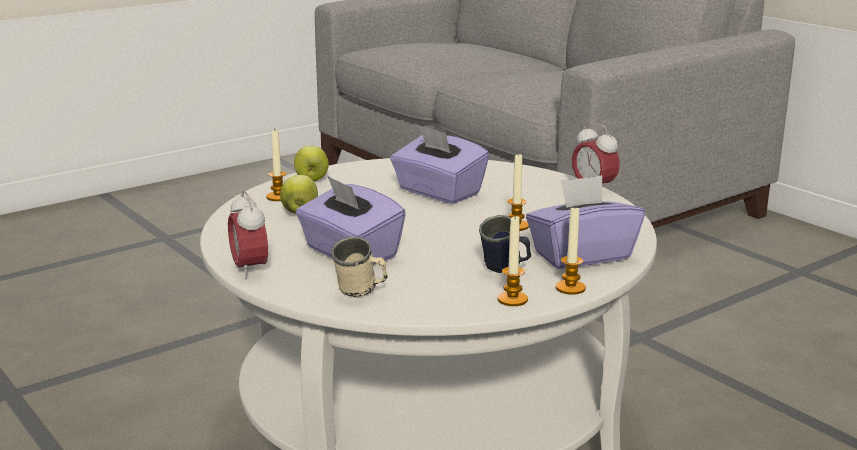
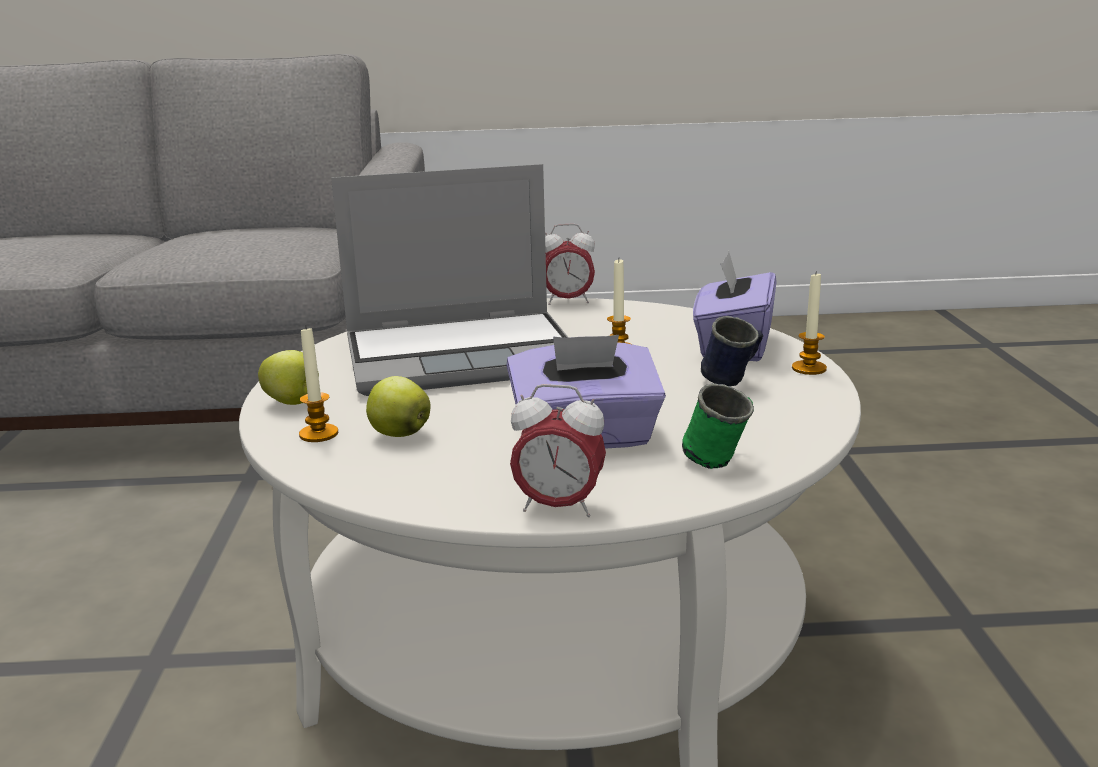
camera: 55 degrees left, 0 degrees up
beige mug [331,236,388,297] -> green mug [682,383,754,469]
purple tissue box [390,125,489,204] -> laptop [331,164,569,396]
candle [497,215,528,306] -> none

